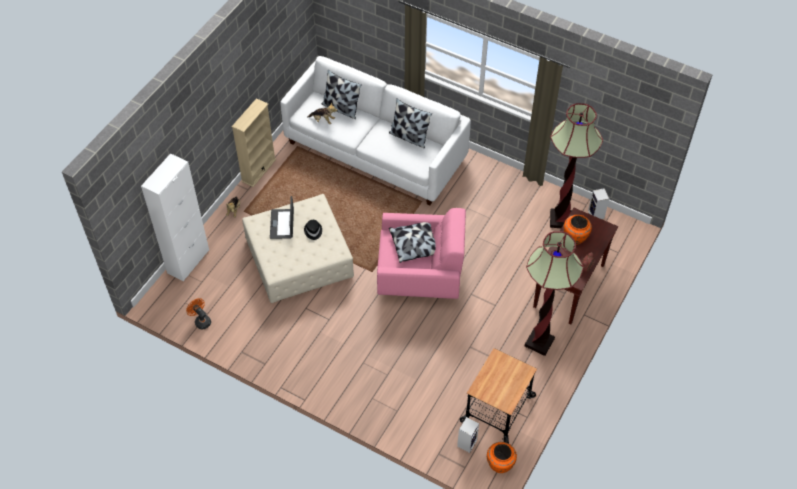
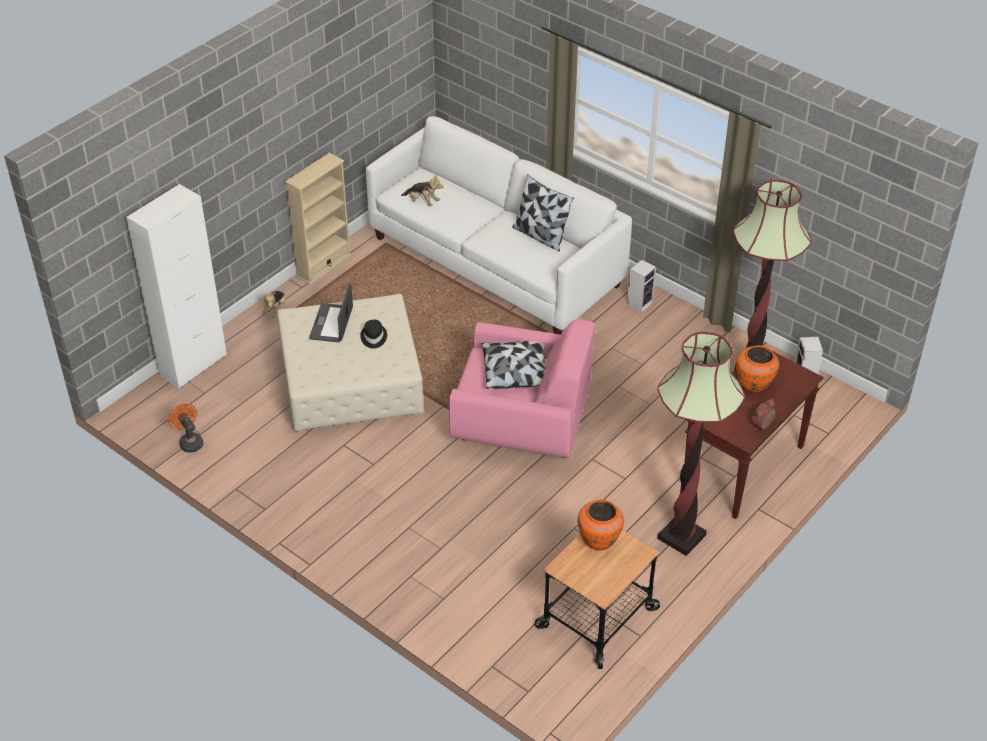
camera: 10 degrees right, 10 degrees down
pillow [322,70,362,119] -> none
speaker [457,417,479,453] -> speaker moved to [627,260,656,313]
orange vase [487,442,517,473] -> orange vase moved to [577,499,624,551]

